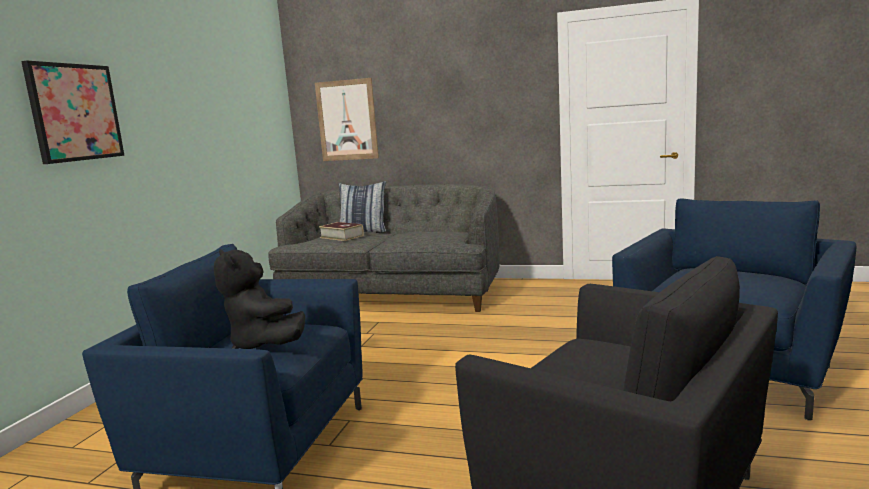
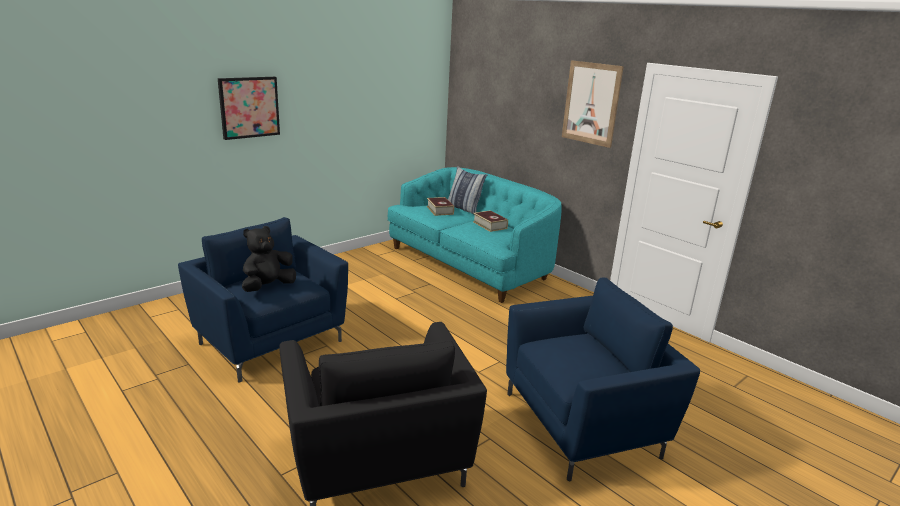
camera: 30 degrees right, 10 degrees up
black plush toy [214,249,305,349] -> black plush toy turned 45 degrees clockwise [242,226,296,292]
grey sofa [268,184,500,312] -> turquoise sofa [388,167,562,303]
picture [315,78,379,161] -> picture moved to [562,60,624,148]
none -> book [473,210,508,232]

